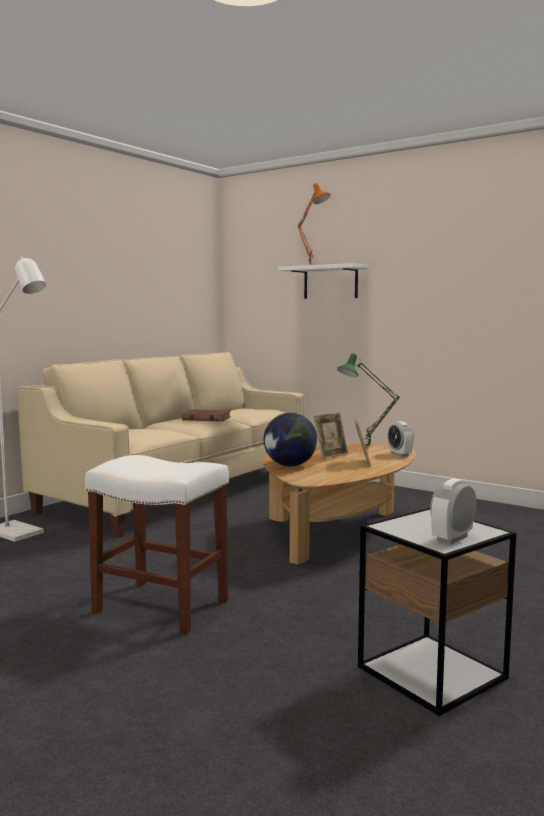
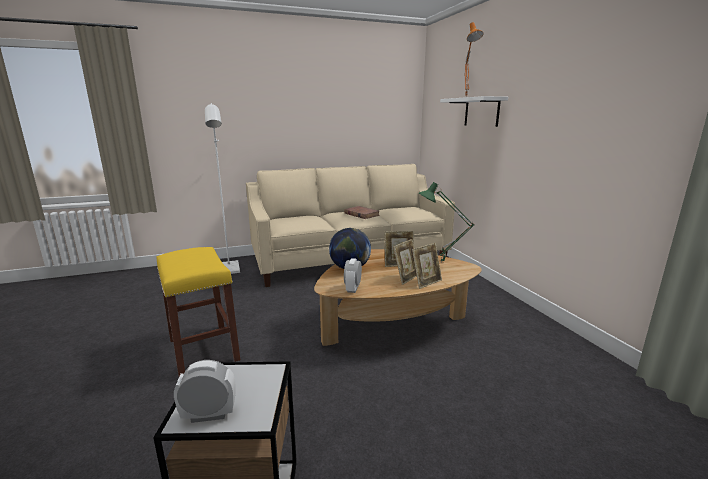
camera: 35 degrees right, 10 degrees up
white stool [85,455,229,635] -> yellow stool [157,247,240,376]
alarm clock [388,421,414,457] -> alarm clock moved to [344,258,362,293]
none -> picture frame [412,243,442,289]

